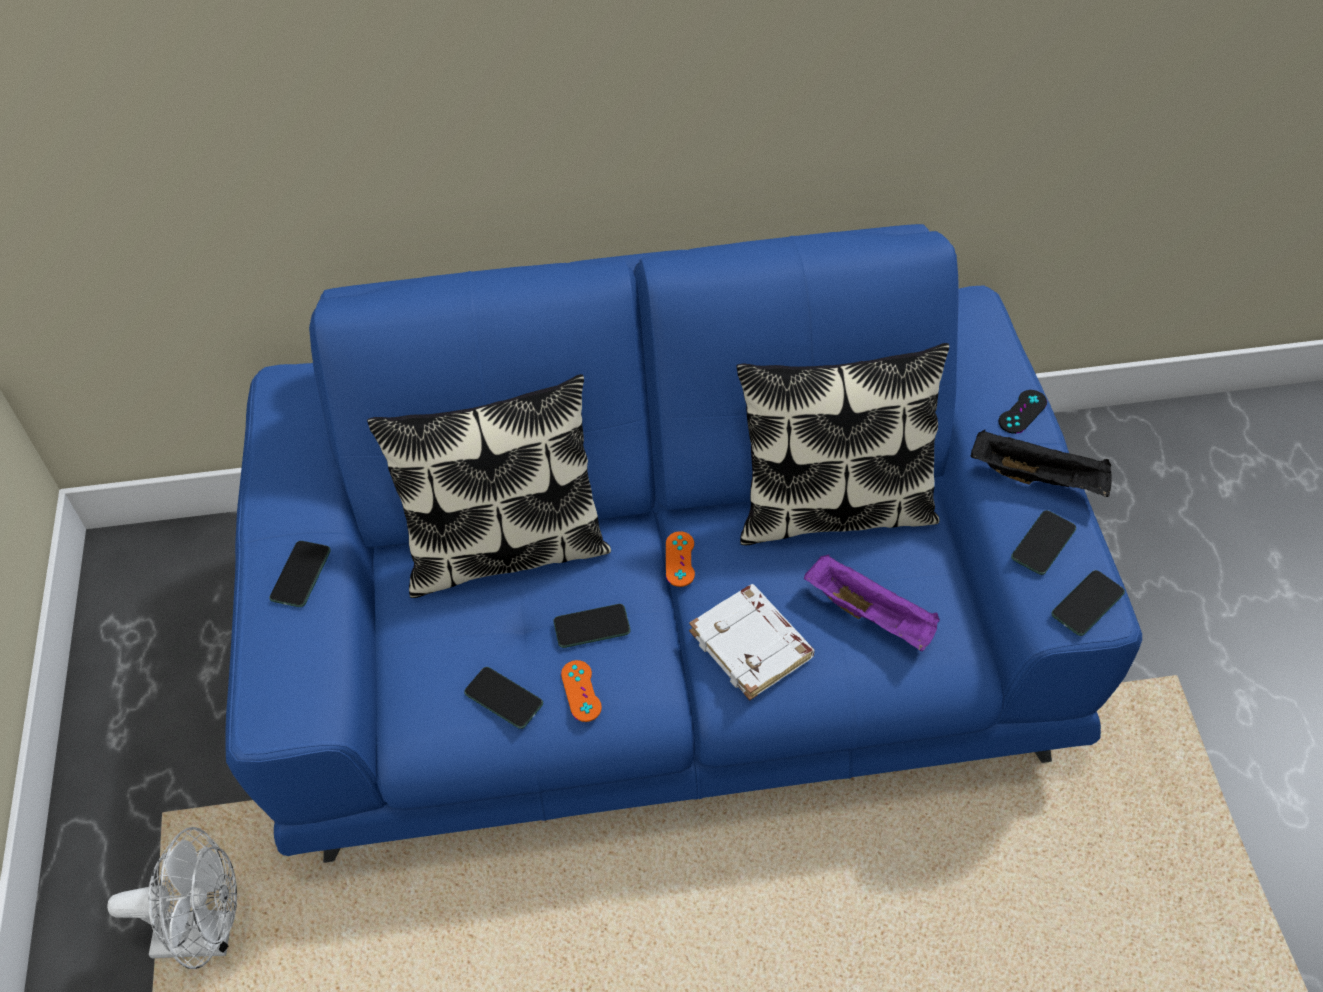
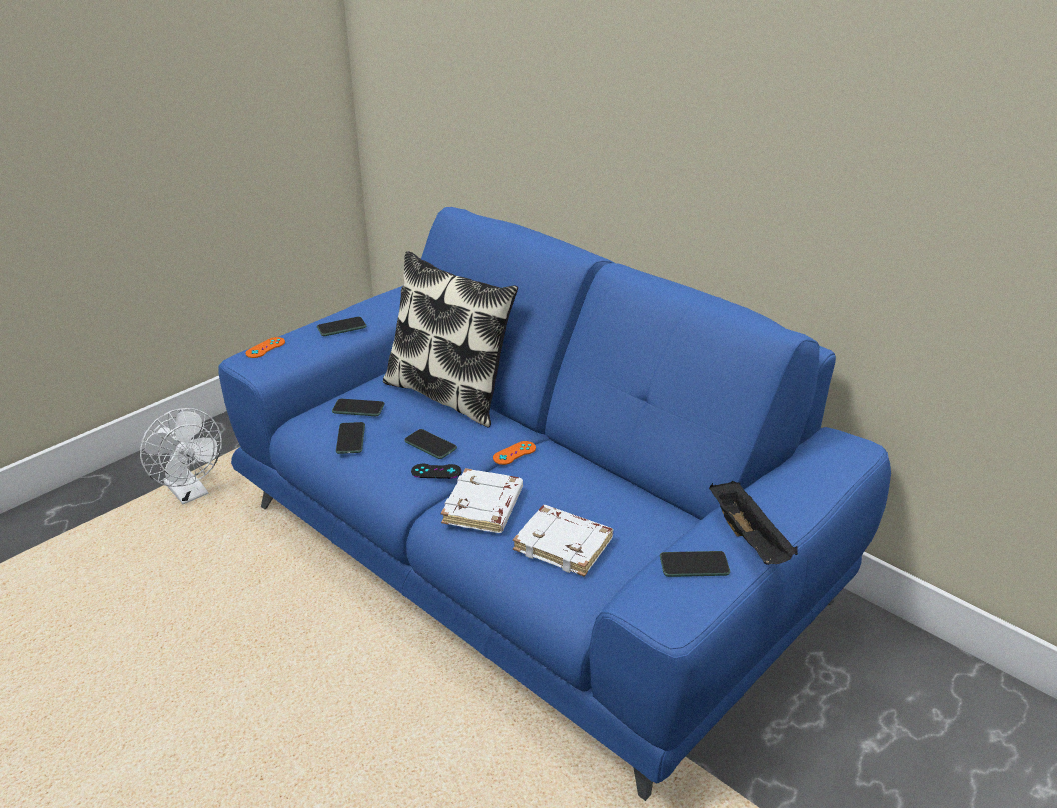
camera: 50 degrees right, 20 degrees down
orange game controller [561,660,602,722] -> orange game controller moved to [245,337,285,358]
pillow [737,343,949,545] -> none
purple tray [804,554,940,651] -> white book [513,505,613,577]
black game controller [999,390,1047,434] -> black game controller moved to [411,464,461,479]
phone [1051,570,1125,636] -> phone moved to [332,399,385,416]

